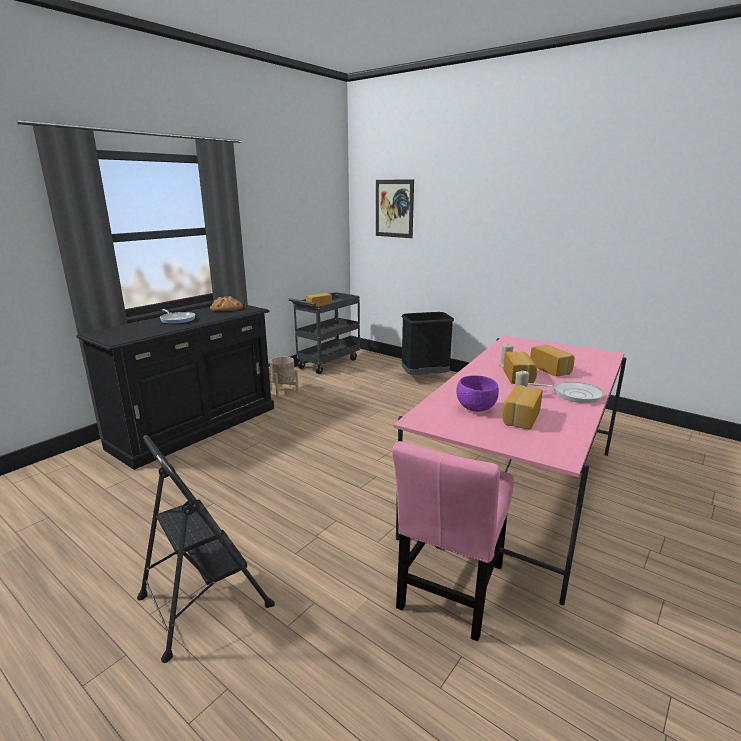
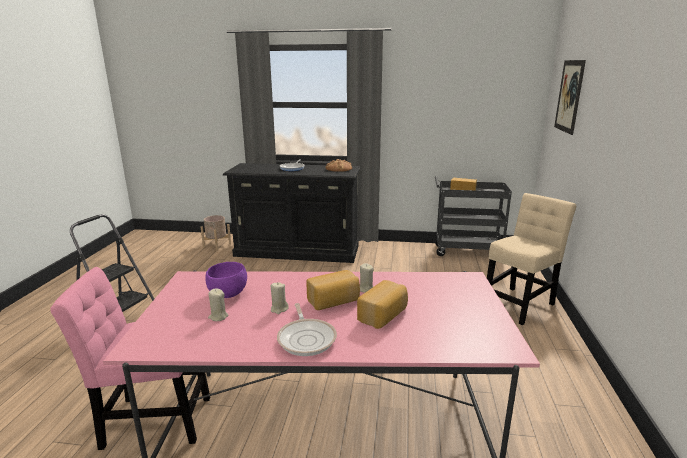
camera: 60 degrees right, 0 degrees up
beige planter [269,357,299,398] -> beige planter moved to [201,215,231,251]
black trash can [402,312,454,375] -> beige chair [487,193,576,325]
bread [502,385,543,429] -> beige candle [208,288,229,321]

